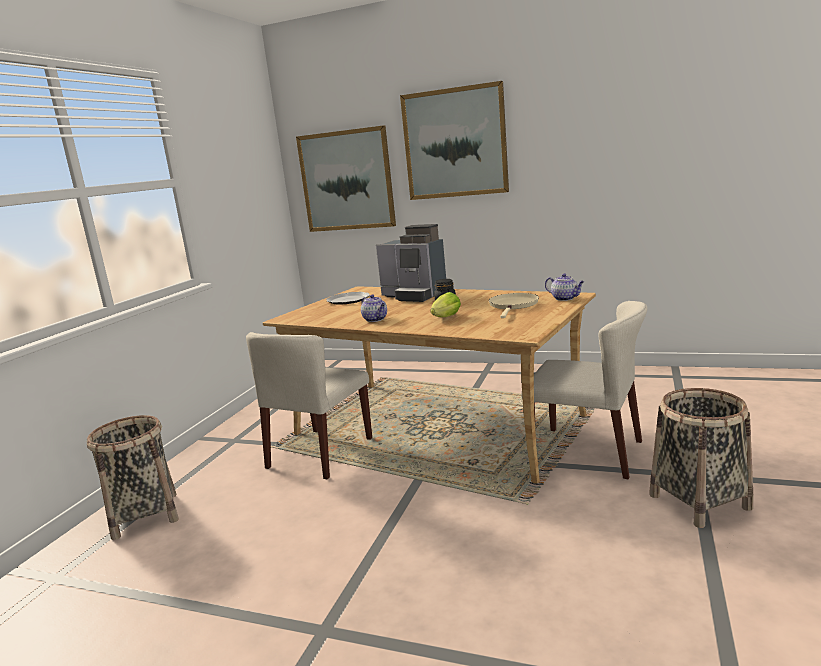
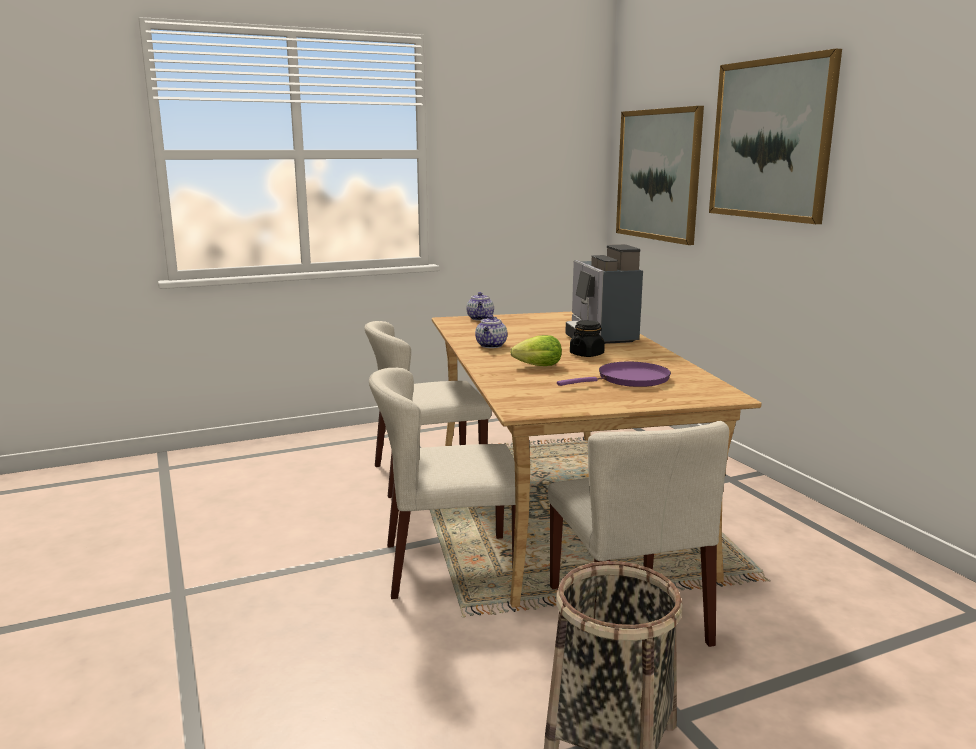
camera: 45 degrees right, 0 degrees up
basket [87,415,179,540] -> none
plate [326,292,370,304] -> none
beige frying pan [489,293,539,318] -> purple frying pan [557,362,671,387]
teapot [545,273,585,301] -> teapot moved to [466,292,494,321]
none -> beige chair [369,368,515,599]

